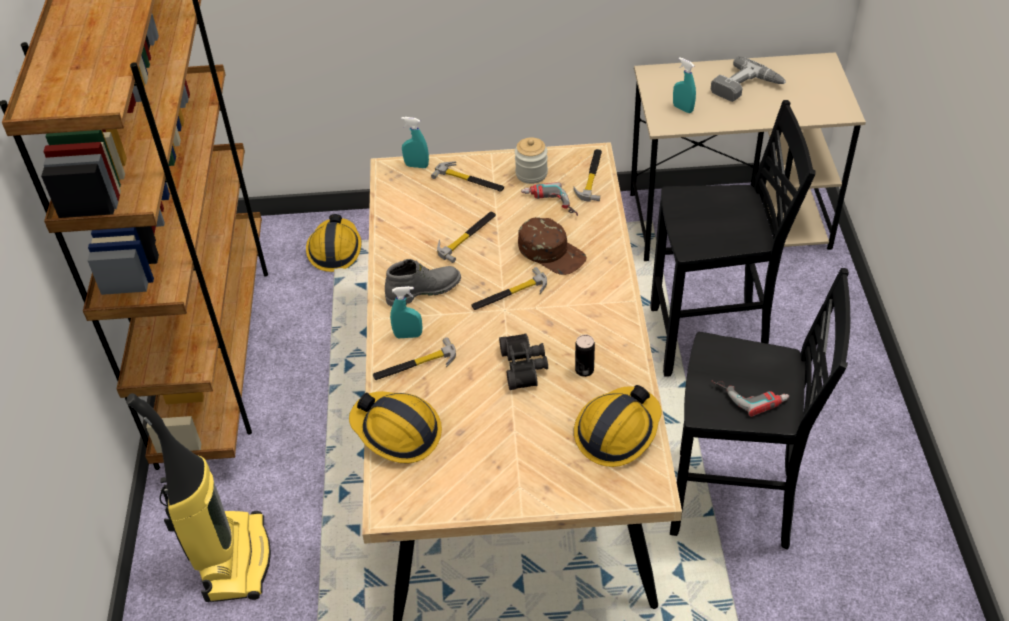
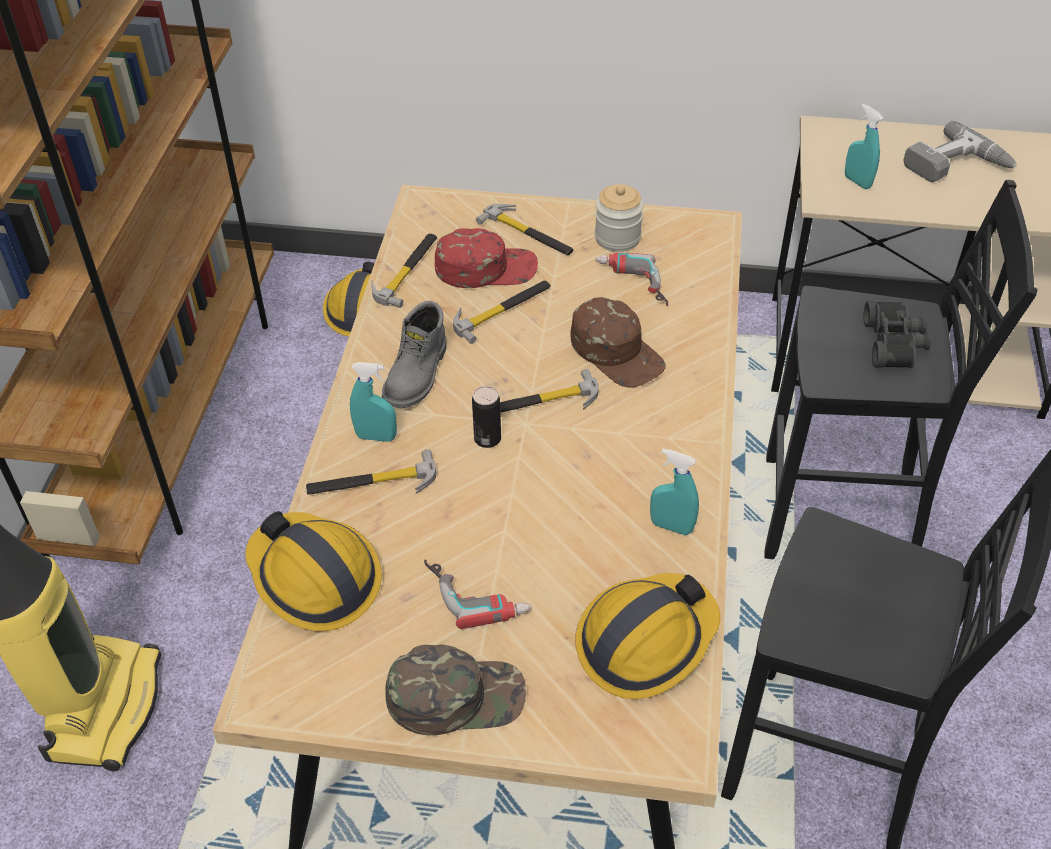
camera: 10 degrees right, 0 degrees up
grey boot [385,259,461,307] -> grey boot turned 120 degrees clockwise [382,301,447,408]
turquoise spray bottle [401,117,429,168] -> turquoise spray bottle moved to [650,448,699,535]
black binoculars [499,333,548,390] -> black binoculars moved to [863,301,931,368]
hammer [573,149,602,202] -> hammer moved to [371,233,437,308]
can [575,335,595,377] -> can moved to [472,386,501,448]
power drill [711,380,789,417] -> power drill moved to [424,559,531,629]
none -> green cap [385,645,526,735]
none -> red cap [435,228,538,288]

